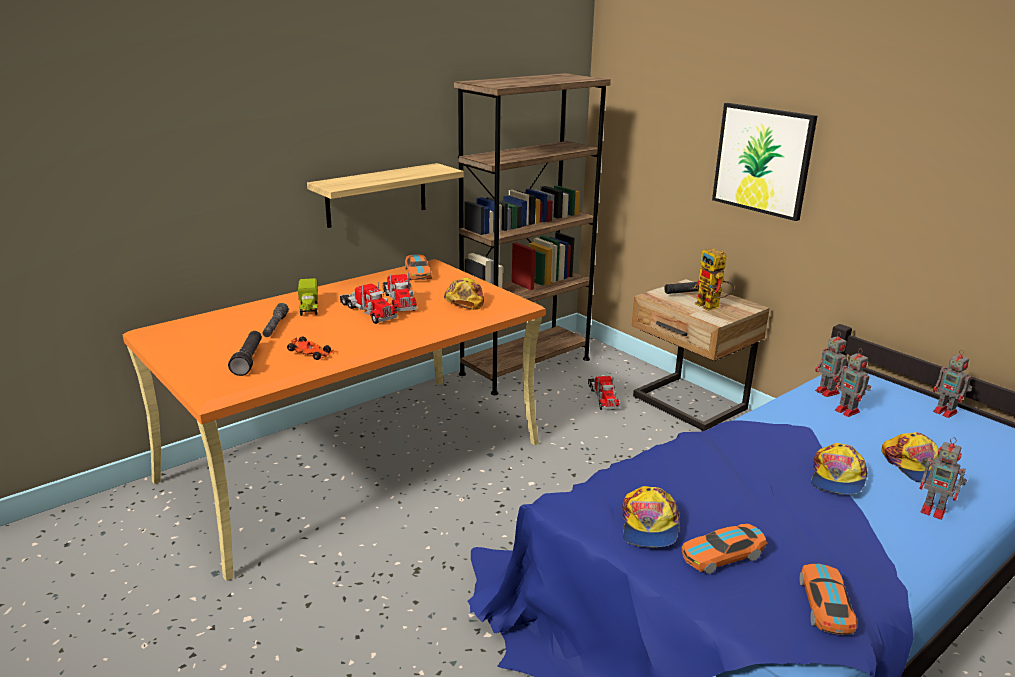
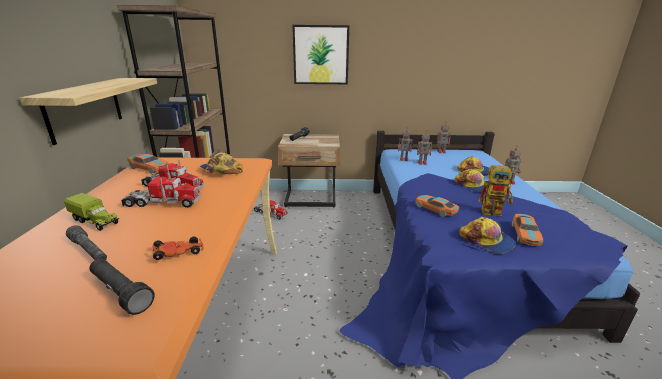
camera: 50 degrees left, 0 degrees up
toy robot [694,248,735,311] -> toy robot moved to [478,165,514,216]
toy car [800,564,857,635] -> toy car moved to [415,195,459,217]

